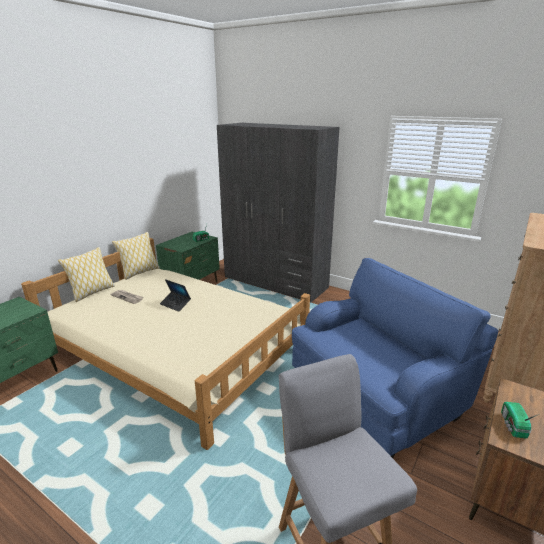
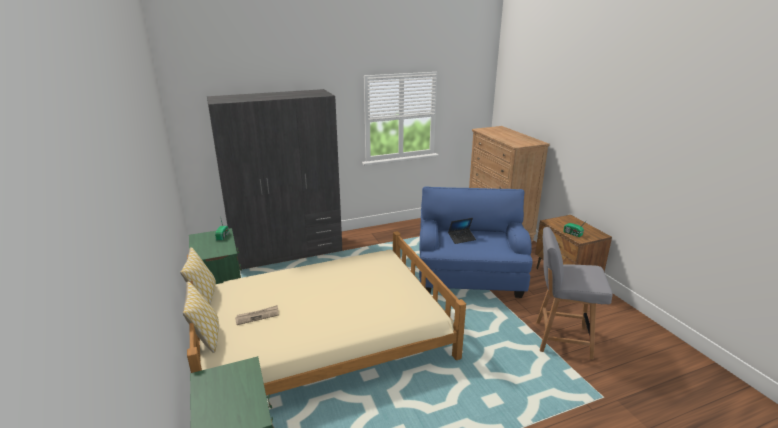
camera: 55 degrees left, 0 degrees up
laptop [160,279,191,312] -> laptop moved to [448,218,476,244]

